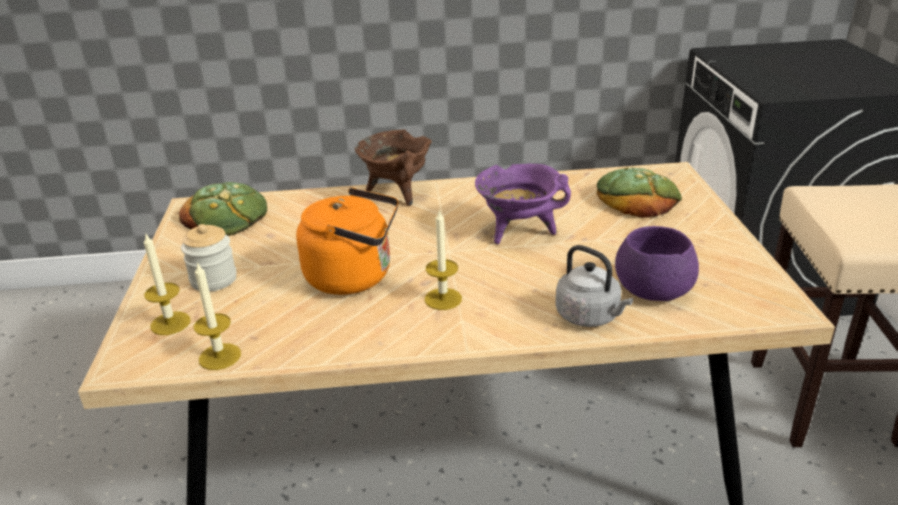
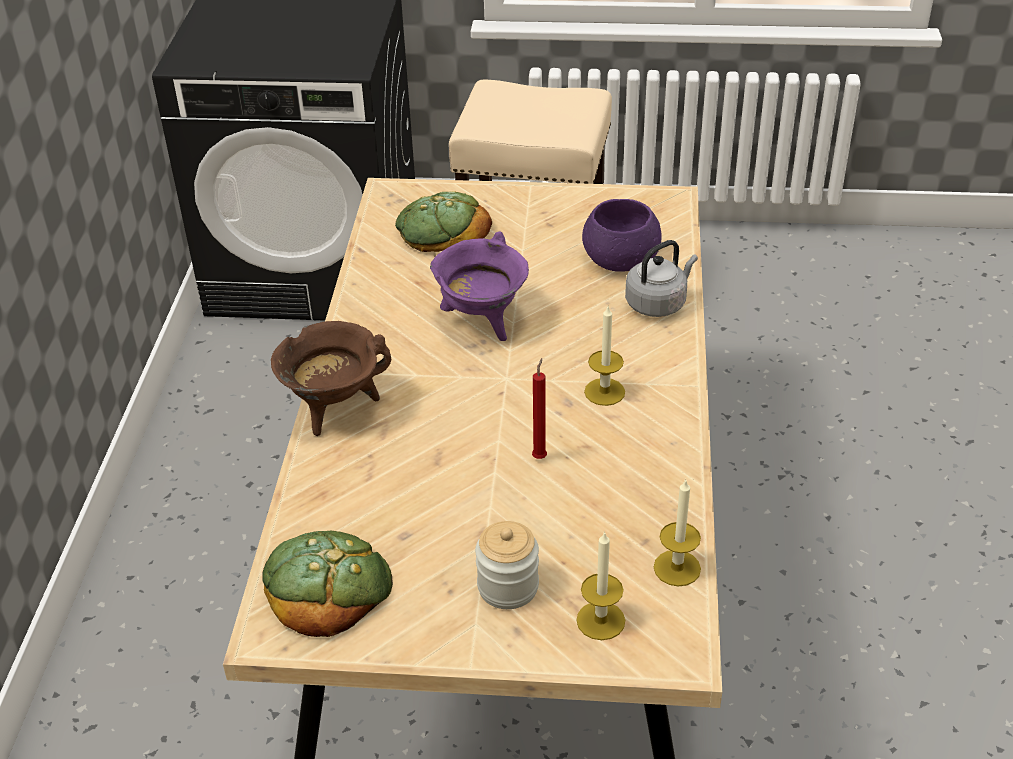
camera: 80 degrees left, 10 degrees up
orange kettle [296,188,399,295] -> red candle [532,358,547,459]

